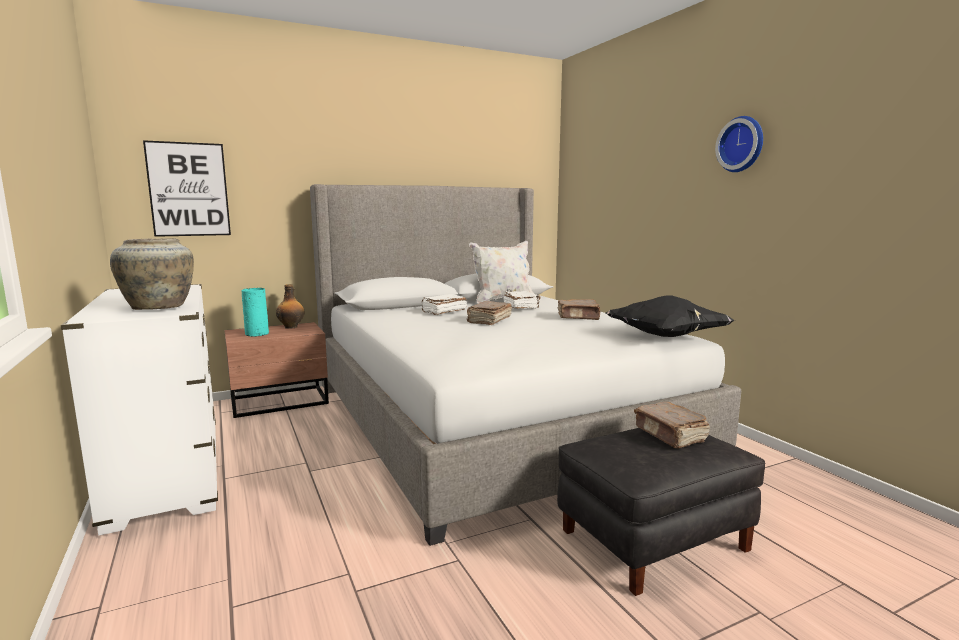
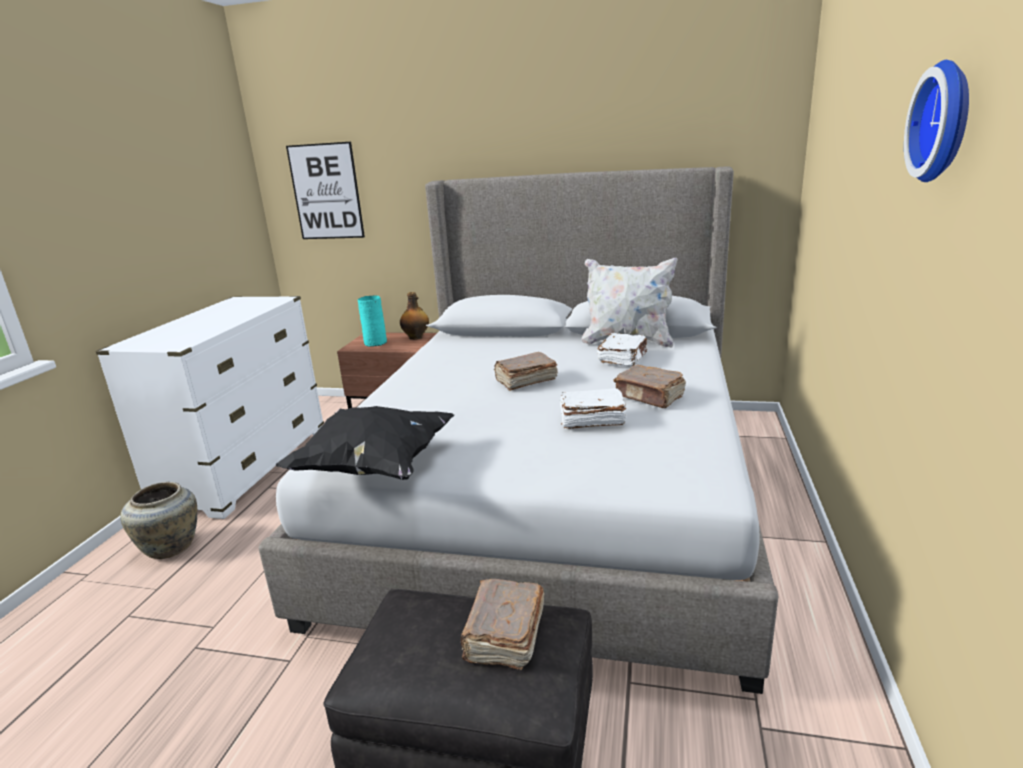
camera: 40 degrees right, 10 degrees up
beige vase [110,238,194,310] -> beige vase moved to [120,482,197,559]
white book [421,294,467,315] -> white book moved to [560,388,627,429]
black pillow [606,295,735,337] -> black pillow moved to [276,406,454,480]

